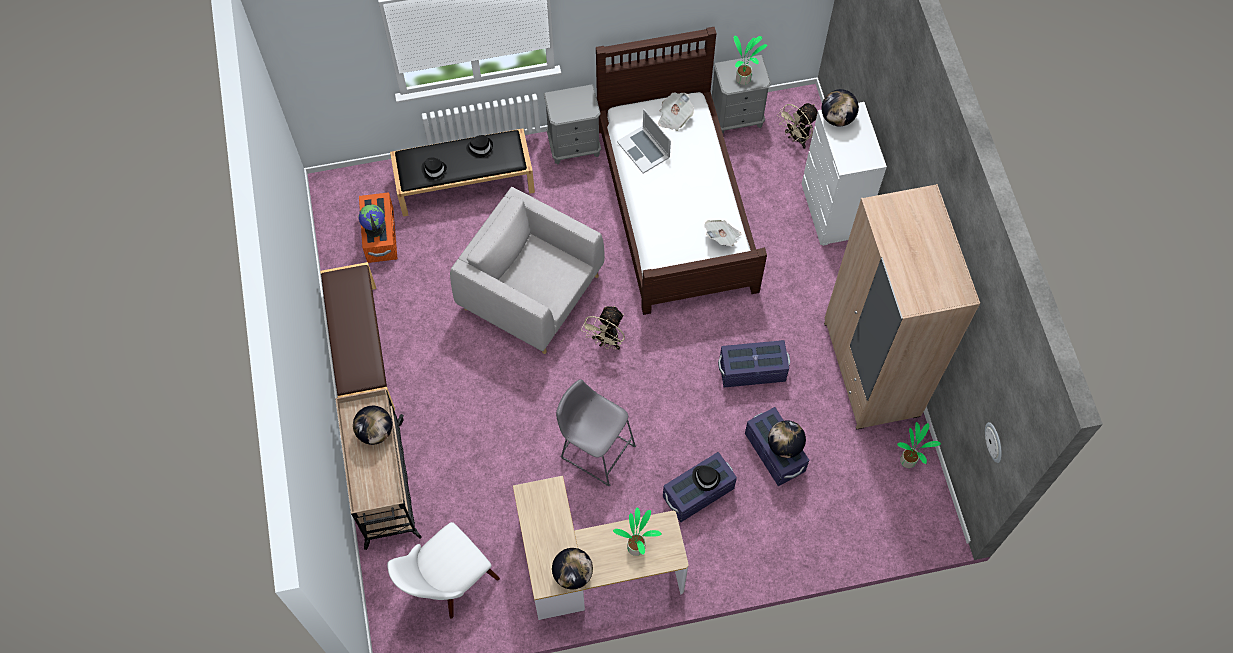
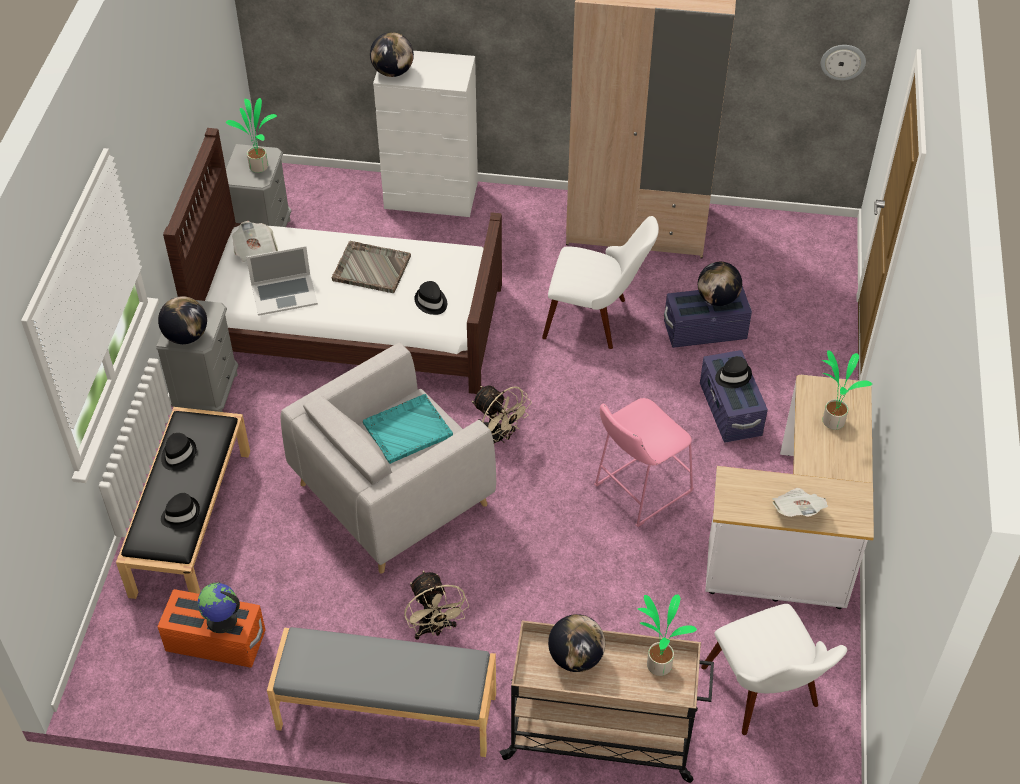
camera: 70 degrees left, 15 degrees down
brown bench [320,262,395,411] -> grey bench [267,627,496,757]
globe [552,548,593,589] -> globe moved to [158,296,207,344]
grey stool [556,379,636,486] -> pink stool [594,398,694,527]
newspaper [704,220,741,246] -> newspaper moved to [772,488,828,517]
purple storage box [718,340,790,387] -> white chair [542,216,659,349]
beige fan [777,103,818,149] -> beige fan moved to [404,570,469,639]
potted plant [897,422,941,468] -> potted plant moved to [638,594,697,676]
none -> grey tray [332,241,411,293]
none -> turquoise tray [363,394,453,464]
none -> black hat [414,281,447,315]

